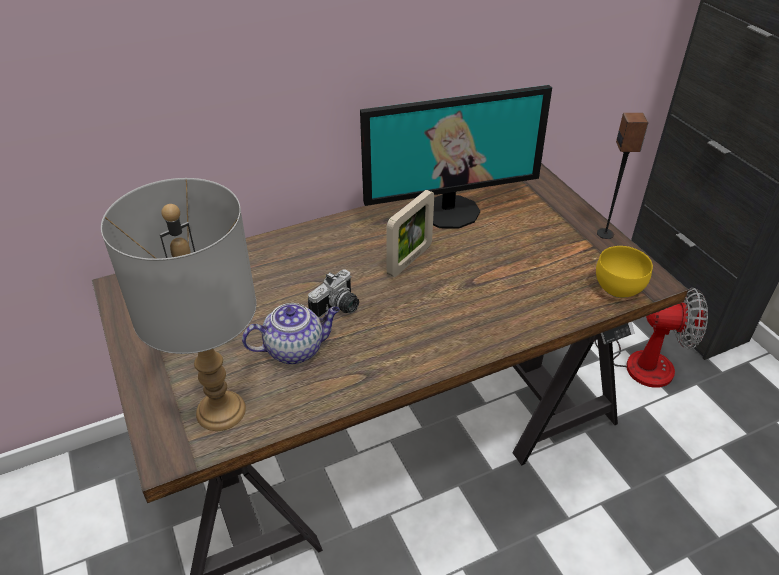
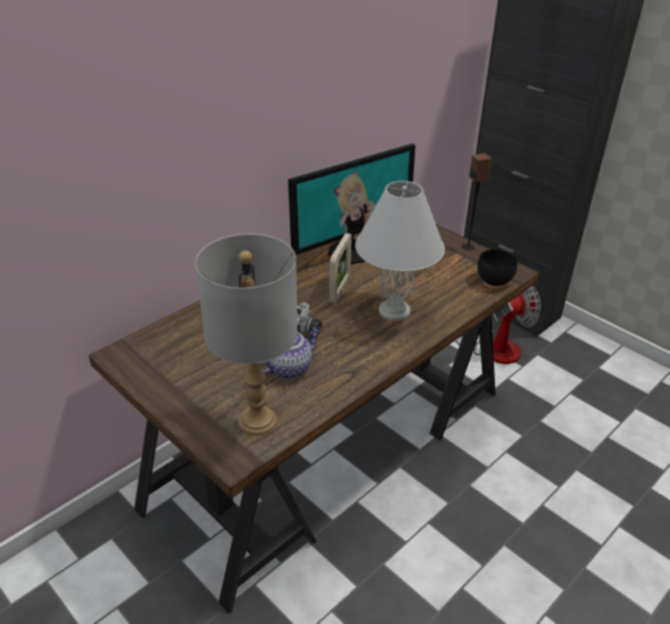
camera: 20 degrees left, 5 degrees down
yellow bowl [596,246,653,298] -> black bowl [477,249,518,287]
none -> white table lamp [355,181,445,321]

